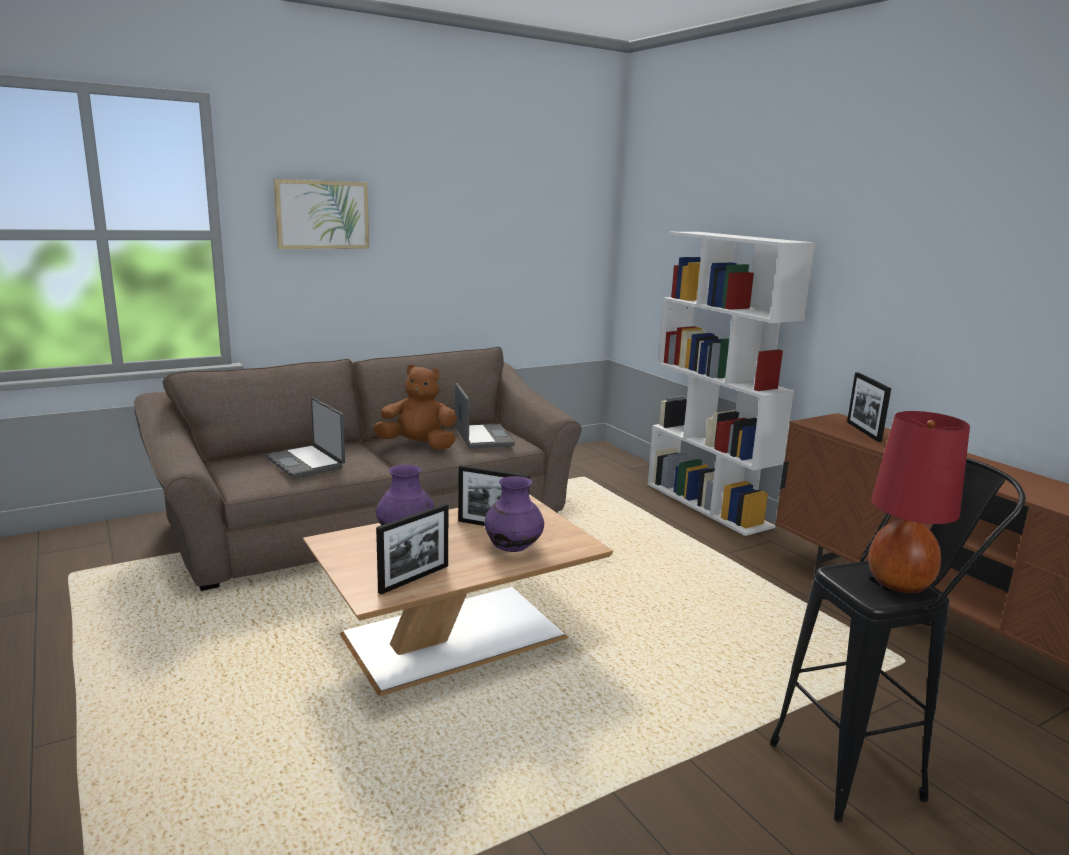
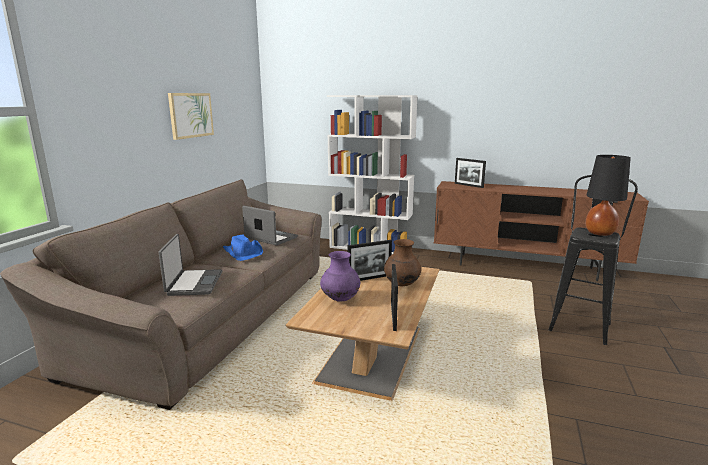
camera: 40 degrees left, 0 degrees up
laptop [265,398,345,478] -> laptop turned 105 degrees counterclockwise [159,234,223,296]
picture [274,179,369,249] -> picture moved to [168,93,214,140]
brown plush toy [373,364,457,450] -> blue hat [223,234,263,261]
purple vase [484,476,544,552] -> brown vase [384,239,421,286]
red table lamp [869,411,970,593] -> black table lamp [586,155,631,236]

